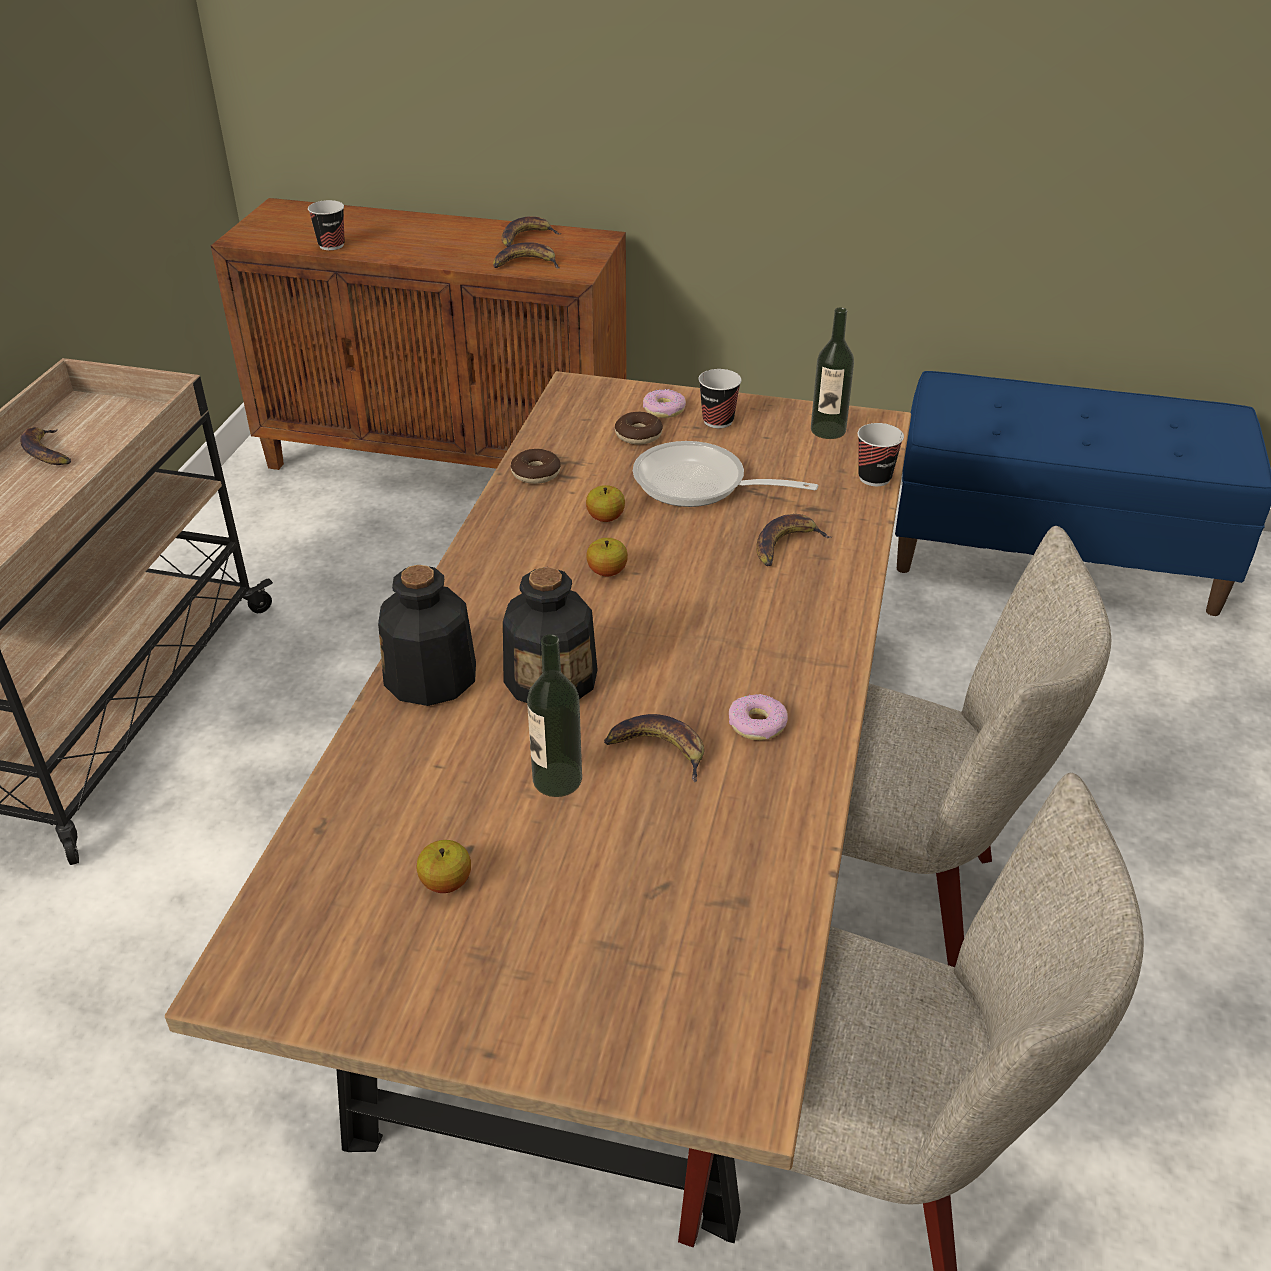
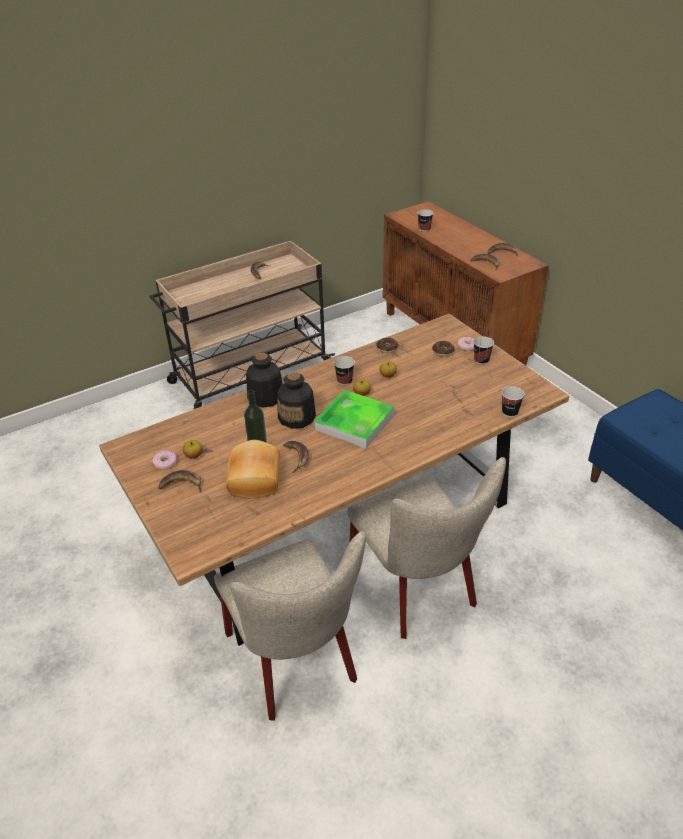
camera: 45 degrees right, 0 degrees up
frying pan [633,441,818,507] -> none
donut [729,694,788,740] -> donut moved to [152,450,177,470]
banana [756,514,831,566] -> banana moved to [158,470,202,492]
bottle [811,307,854,439] -> none
none -> bread [226,440,280,499]
none -> tray [314,389,394,448]
none -> cup [334,356,355,385]

